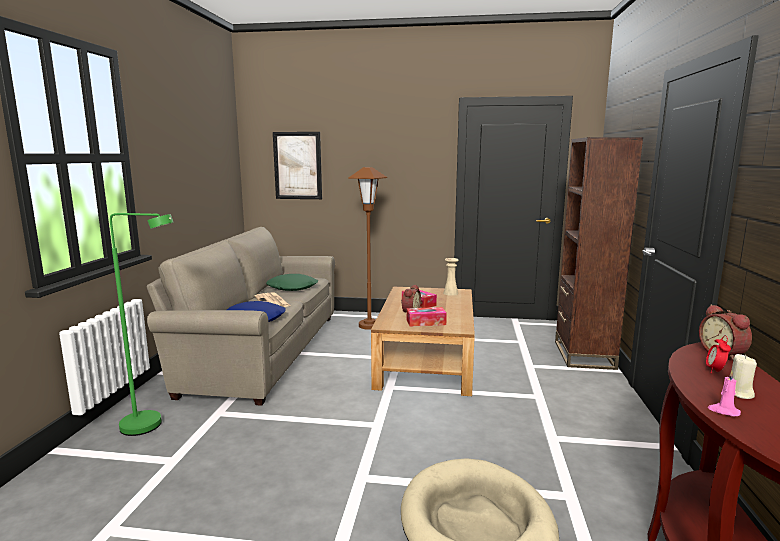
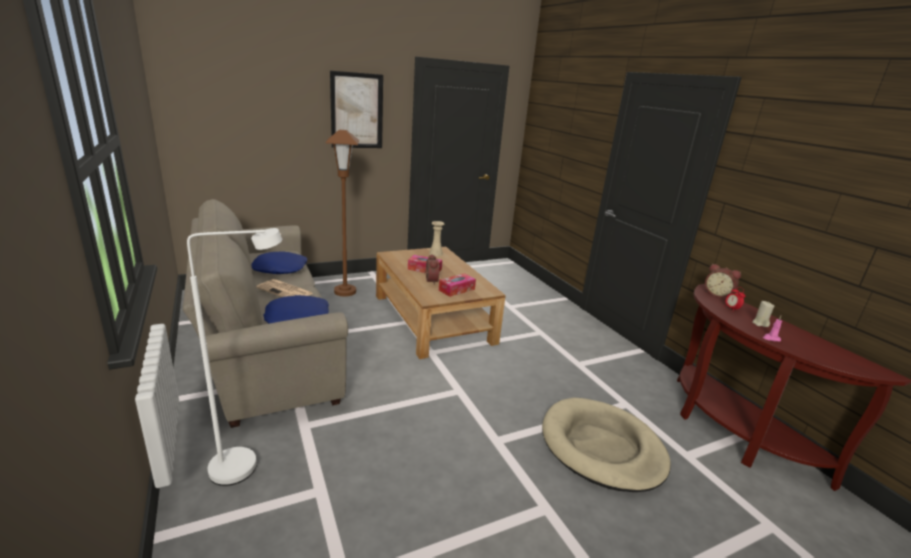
camera: 35 degrees left, 10 degrees up
green floor lamp [110,213,173,436] -> white floor lamp [187,228,282,486]
green pillow [266,274,318,291] -> blue pillow [251,252,307,274]
picture [273,132,322,199] -> picture moved to [330,71,383,148]
brown bookcase [555,137,643,370] -> none

